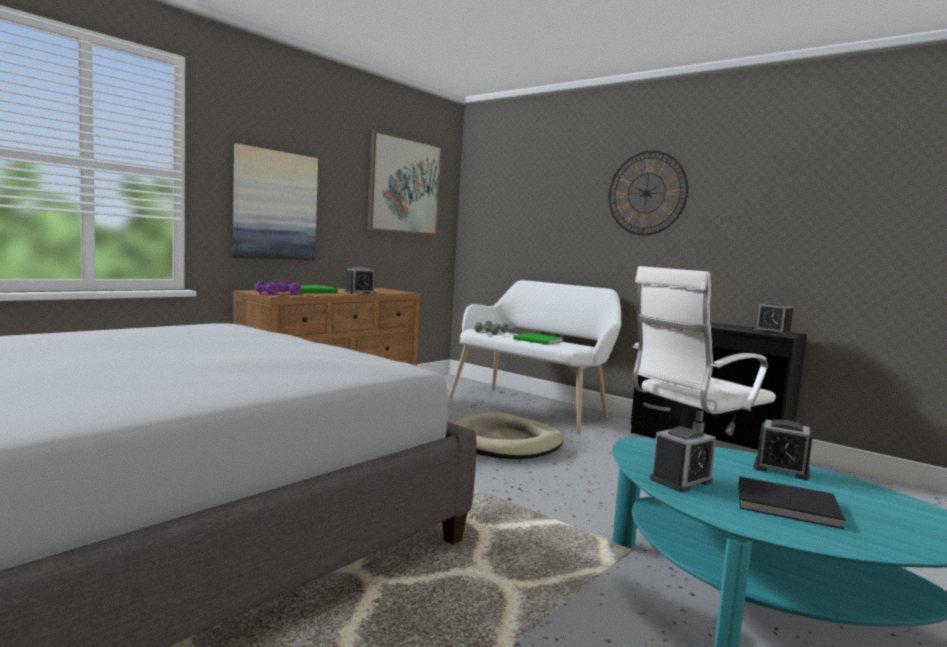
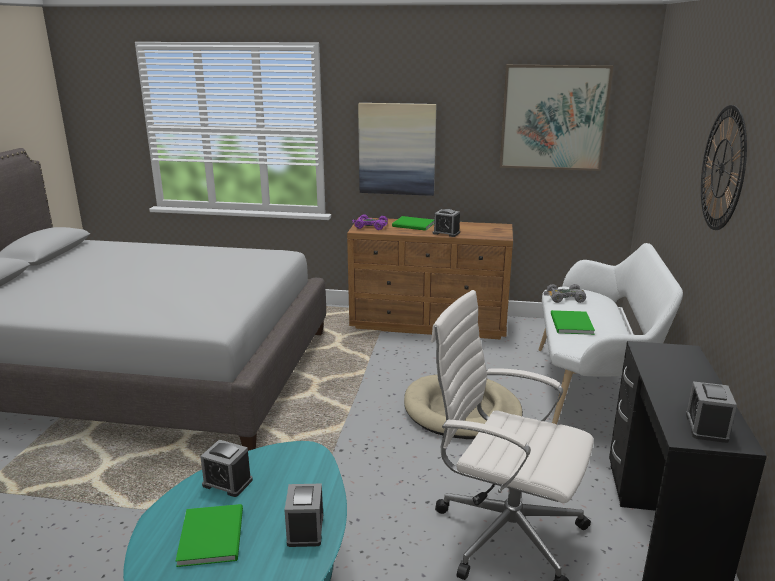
camera: 60 degrees right, 15 degrees up
black book [739,477,845,529] -> green book [176,504,243,567]

